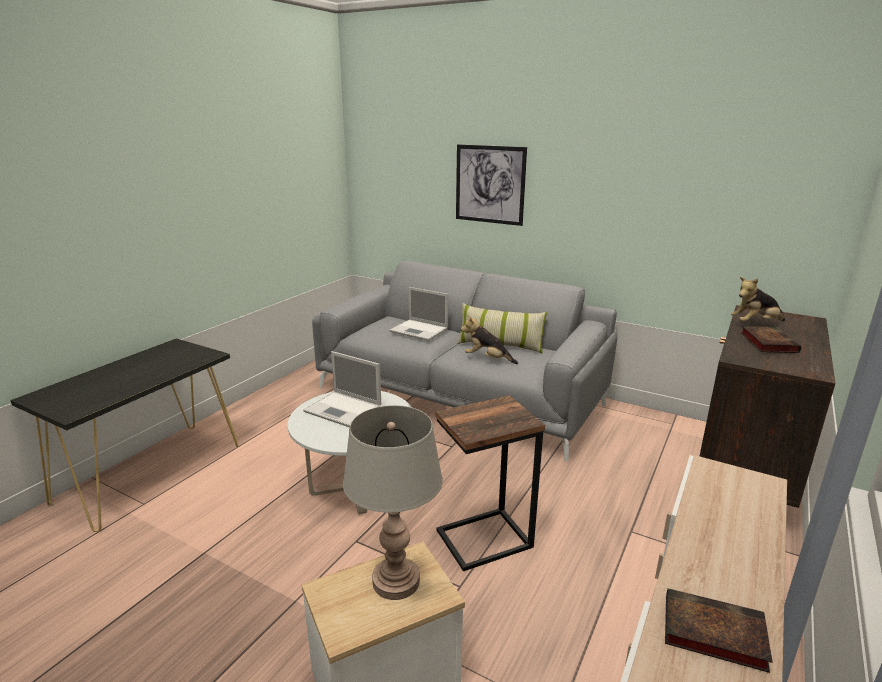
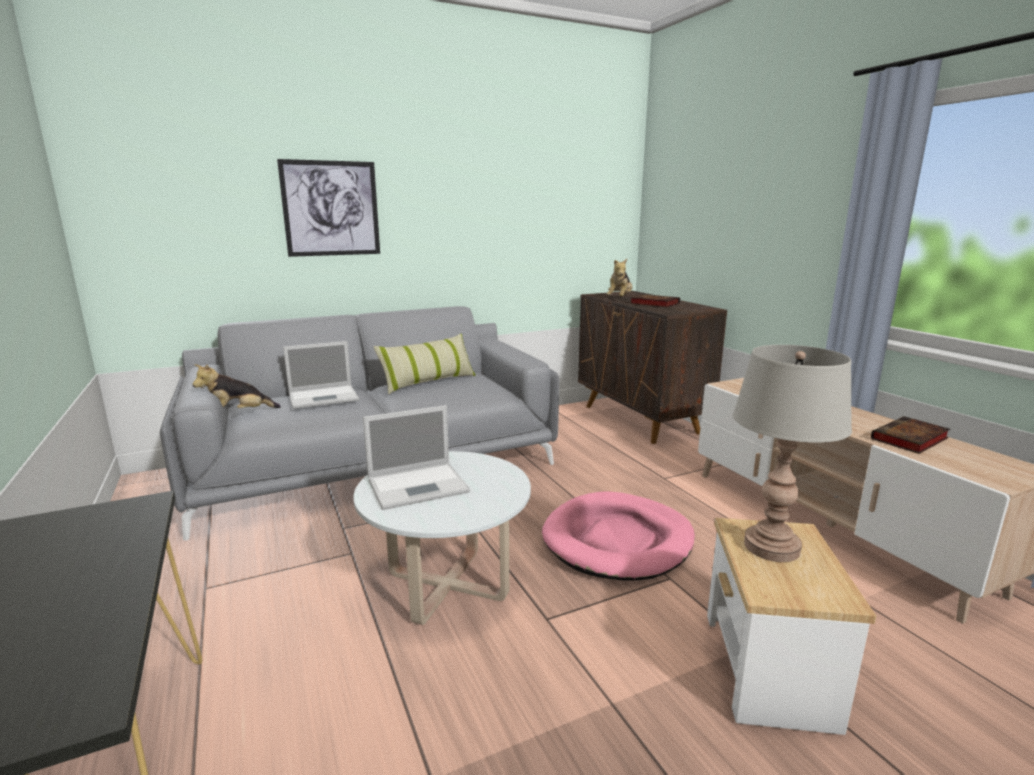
camera: 55 degrees left, 5 degrees down
side table [436,395,545,571] -> pink dog bed [542,491,695,581]
plush toy [461,315,518,364] -> plush toy moved to [192,364,281,408]

